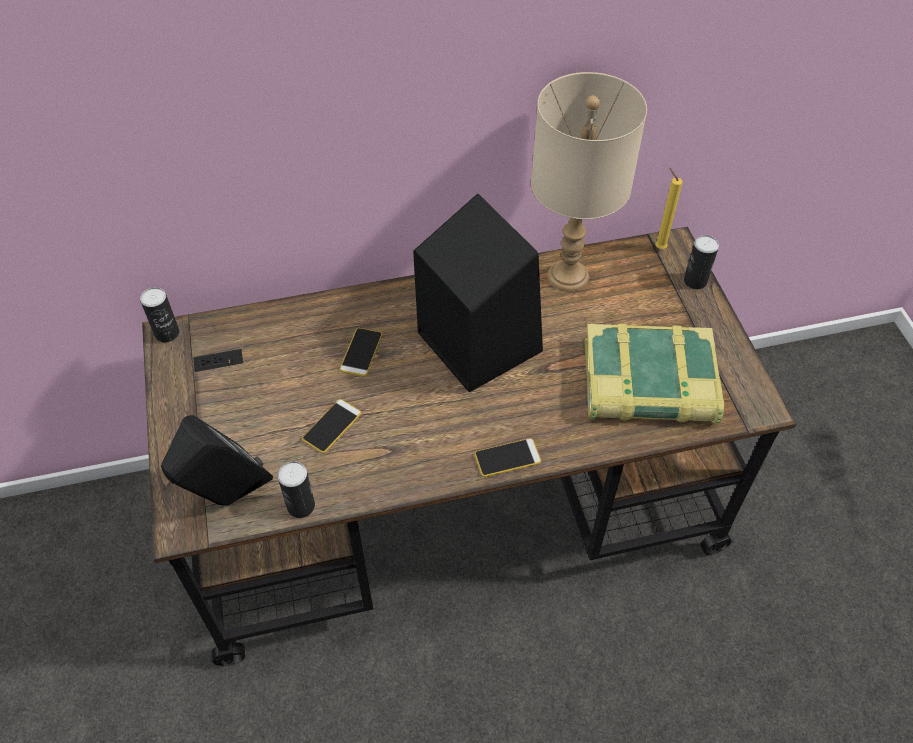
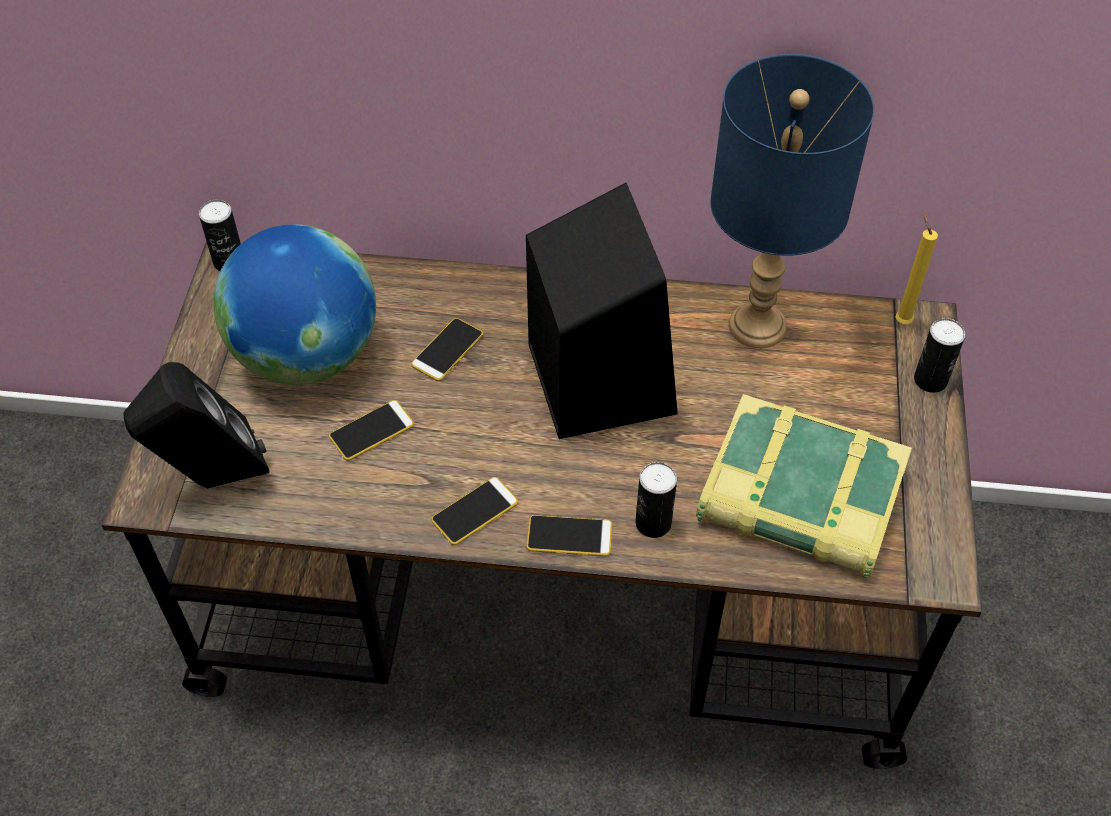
camera: 20 degrees right, 0 degrees up
can [278,461,315,518] -> can moved to [635,462,677,538]
beige table lamp [531,72,647,292] -> blue table lamp [710,54,874,348]
none -> globe [213,224,376,385]
none -> phone [431,477,518,545]

